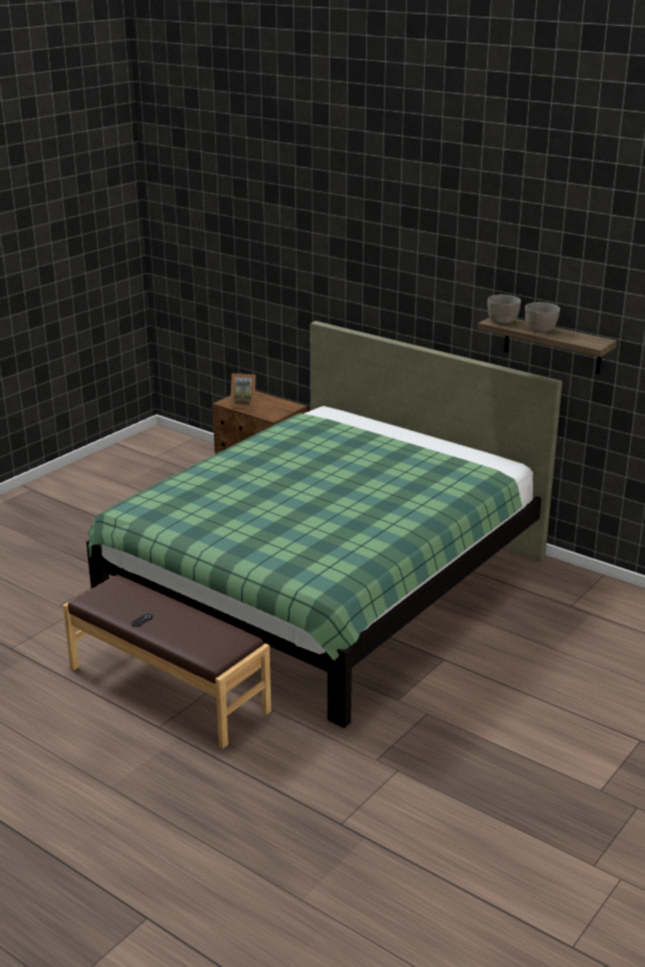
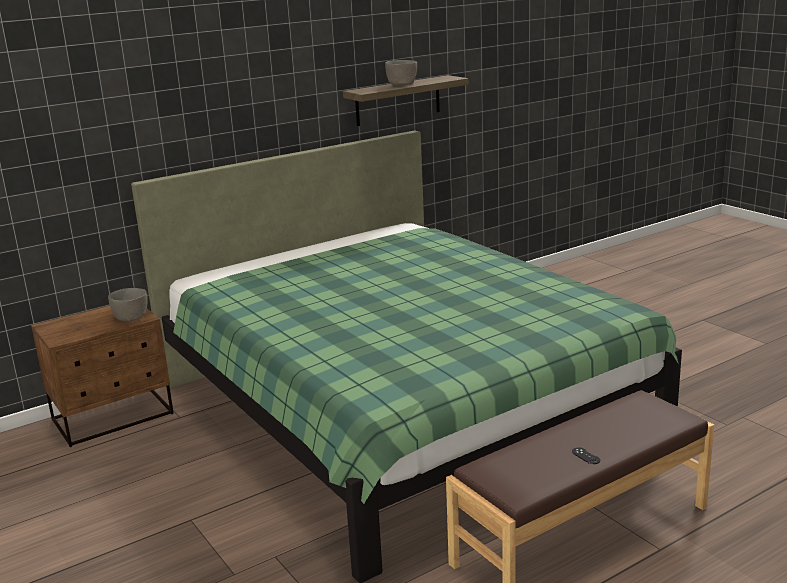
camera: 70 degrees left, 5 degrees down
picture frame [230,373,256,409] -> none
grey bowl [487,294,521,324] -> grey bowl moved to [108,288,147,321]

